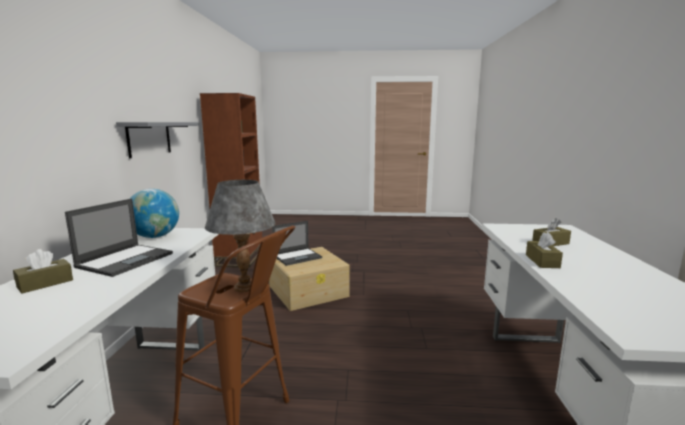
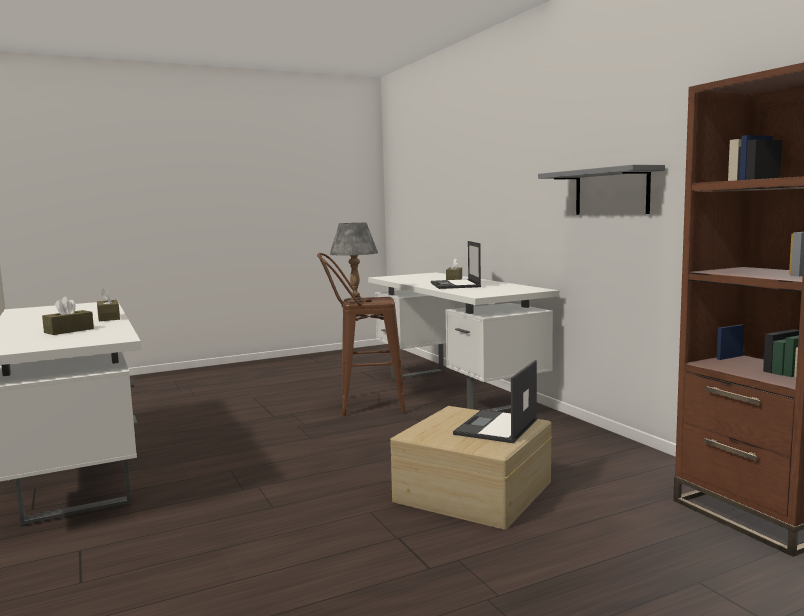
camera: 150 degrees right, 5 degrees down
globe [130,189,179,238] -> none

